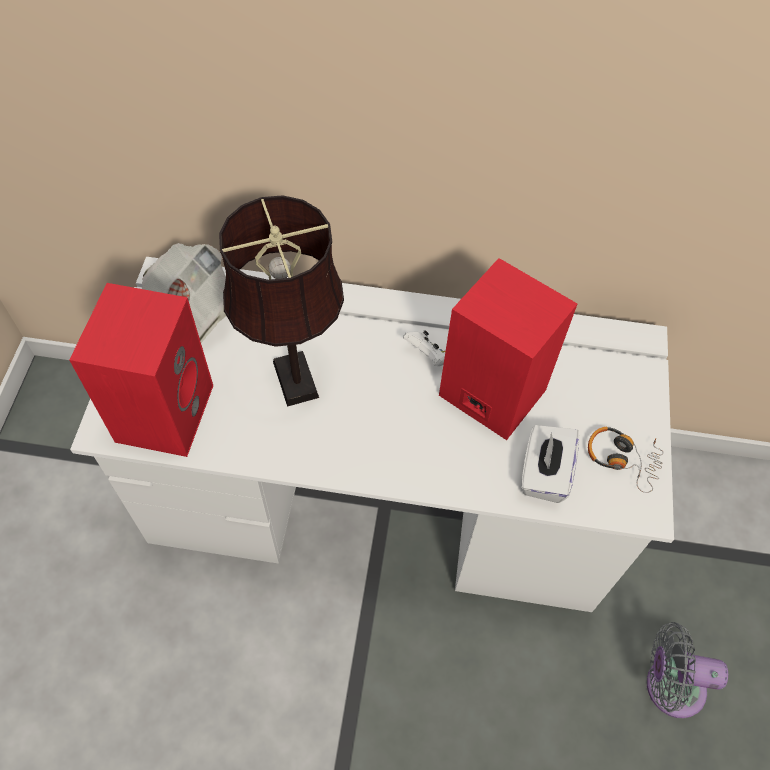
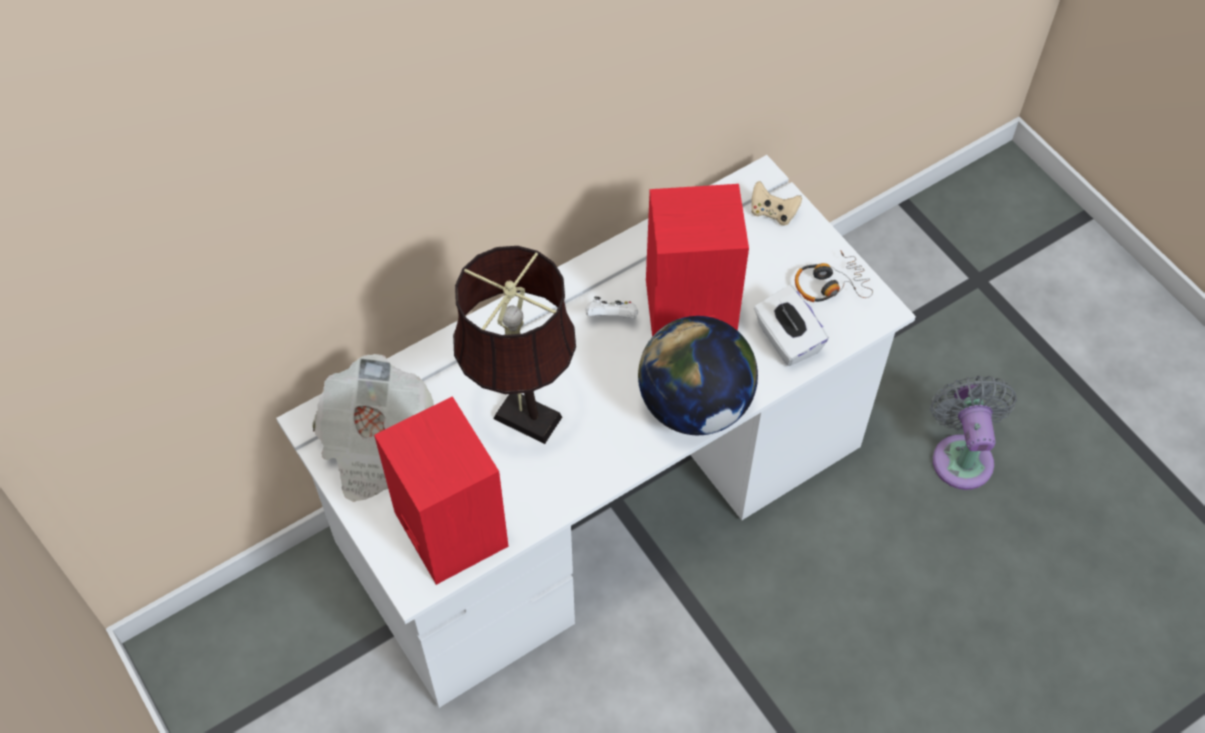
camera: 40 degrees left, 0 degrees up
grey fan [647,622,728,718] -> grey fan turned 120 degrees clockwise [930,376,1017,490]
none -> globe [638,316,758,435]
none -> beige game controller [751,181,802,225]

